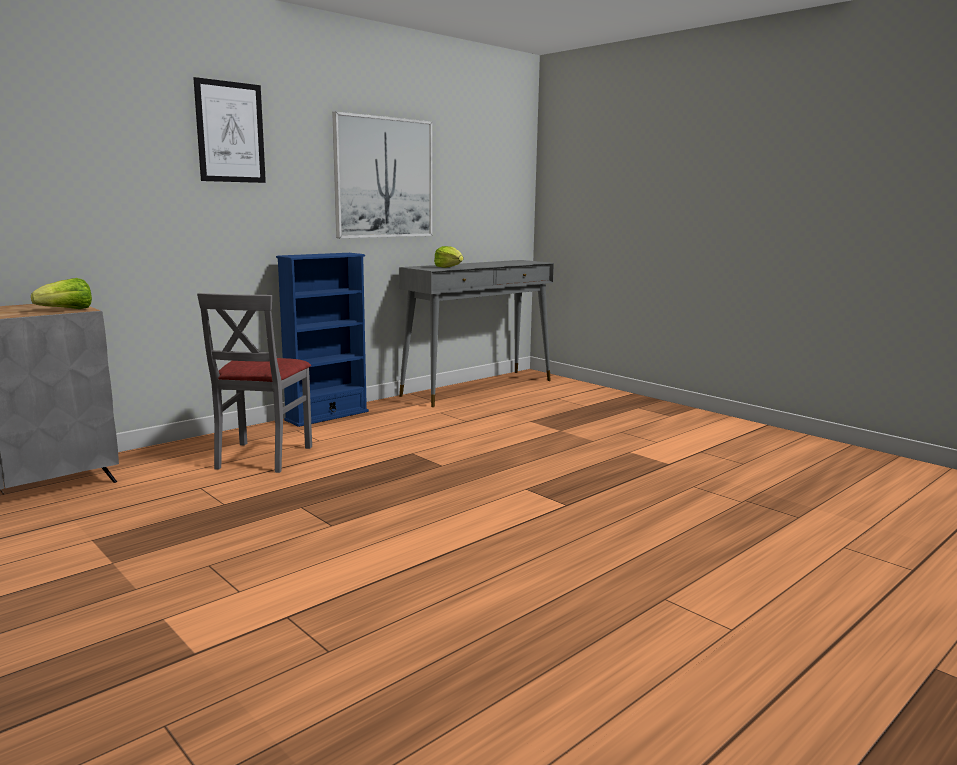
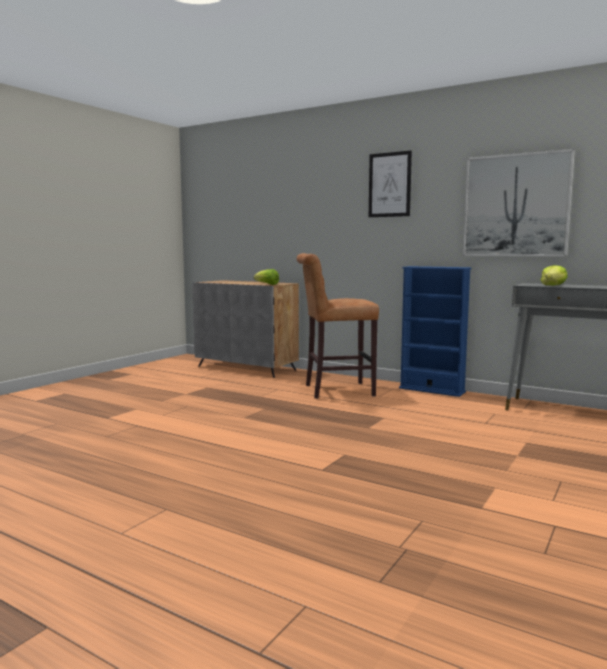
camera: 75 degrees right, 5 degrees down
grey chair [197,293,312,473] -> brown stool [297,253,379,399]

